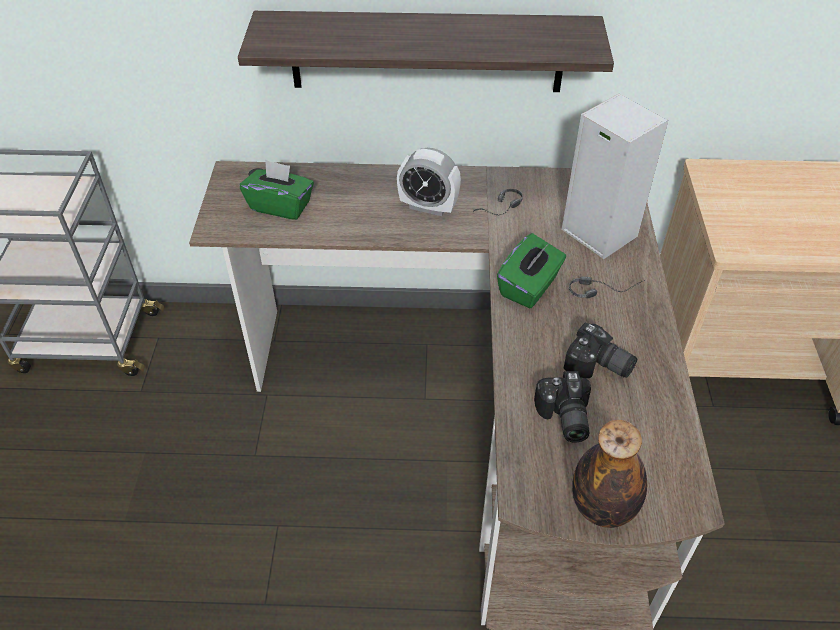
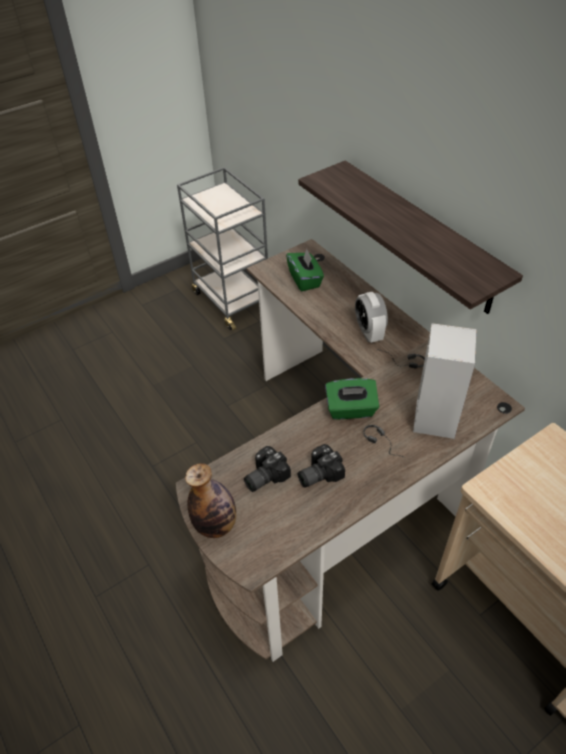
camera: 55 degrees right, 0 degrees up
camera [563,323,637,379] -> camera turned 60 degrees clockwise [298,444,345,488]

